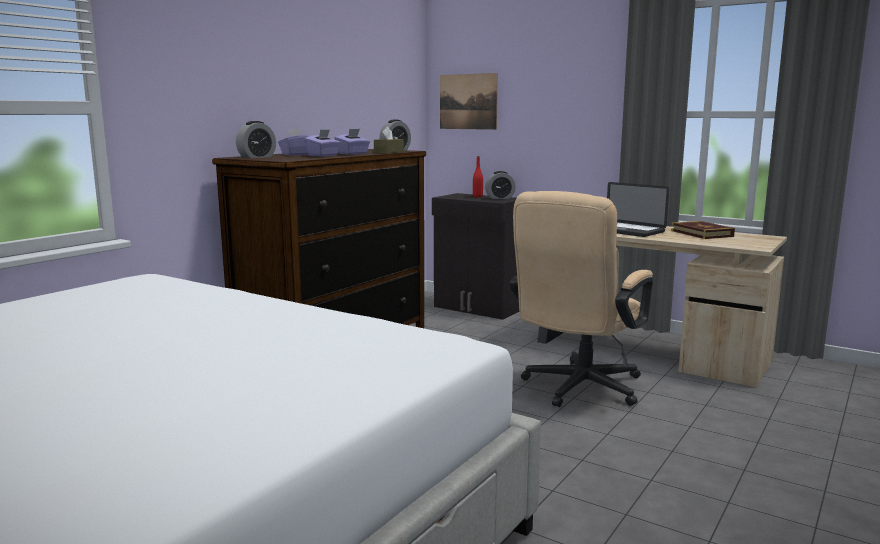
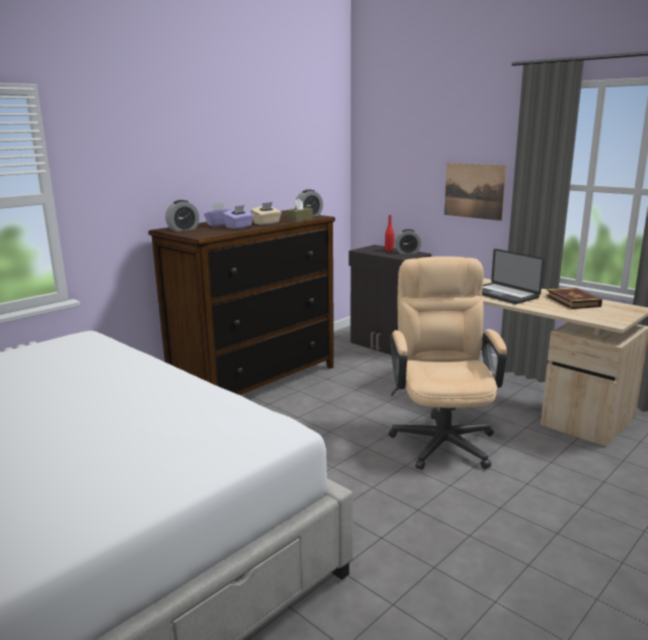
camera: 10 degrees right, 5 degrees up
purple tissue box [335,129,370,155] -> beige tissue box [251,202,281,225]
picture [440,73,498,130] -> picture moved to [444,163,506,221]
beige office chair [510,191,653,407] -> beige office chair turned 135 degrees clockwise [389,256,507,470]

